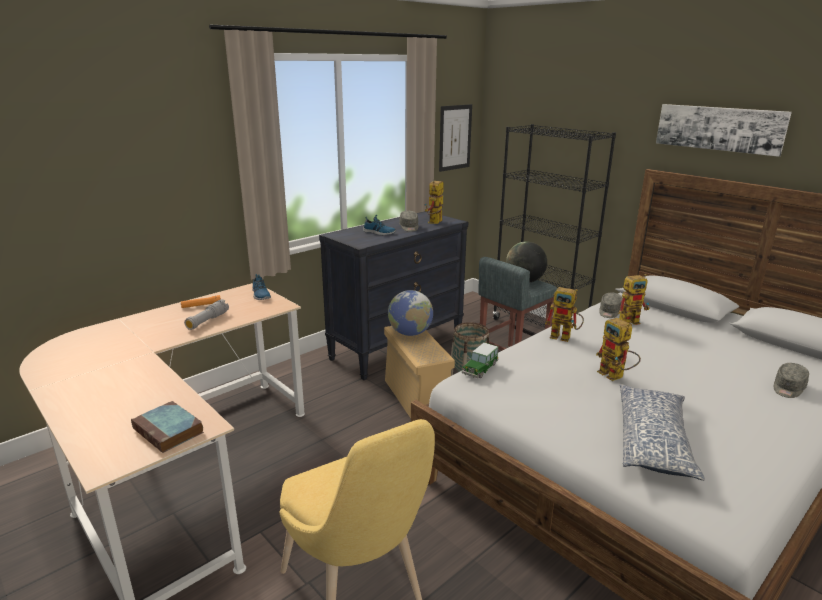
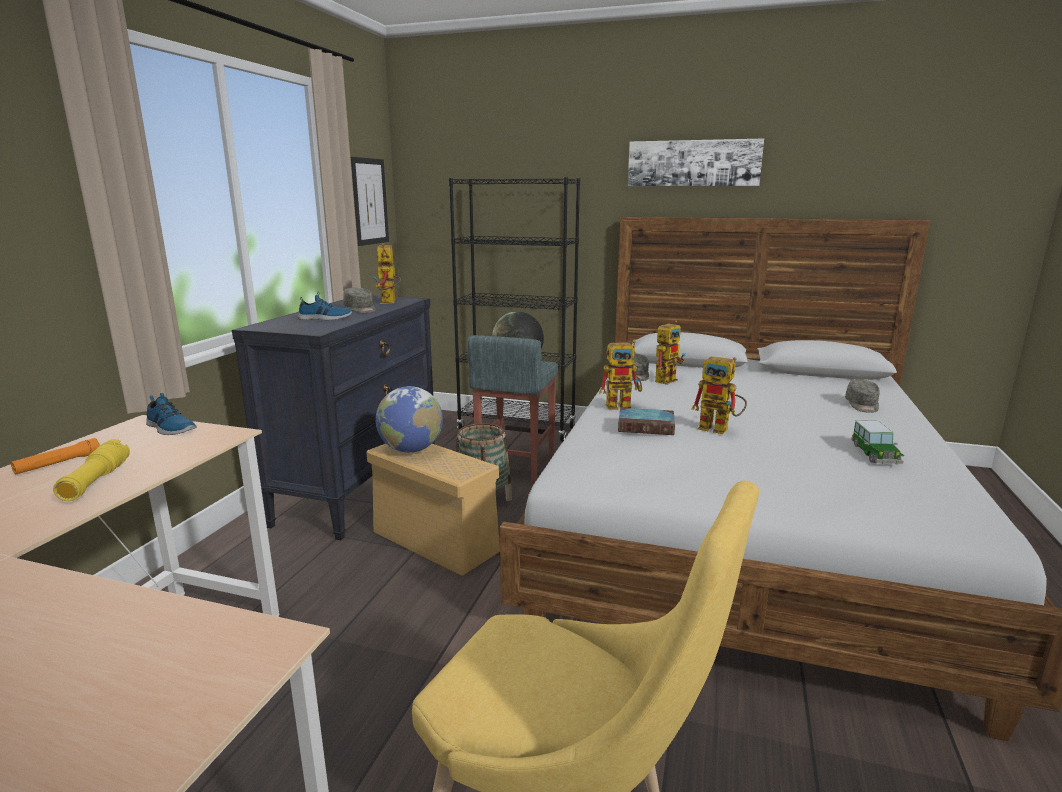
camera: 30 degrees left, 5 degrees down
book [131,401,204,453] -> book moved to [618,408,675,435]
grey flashlight [184,299,229,330] -> yellow flashlight [53,439,130,501]
toy car [462,343,498,378] -> toy car moved to [851,420,904,465]
pillow [620,384,705,480] -> none

